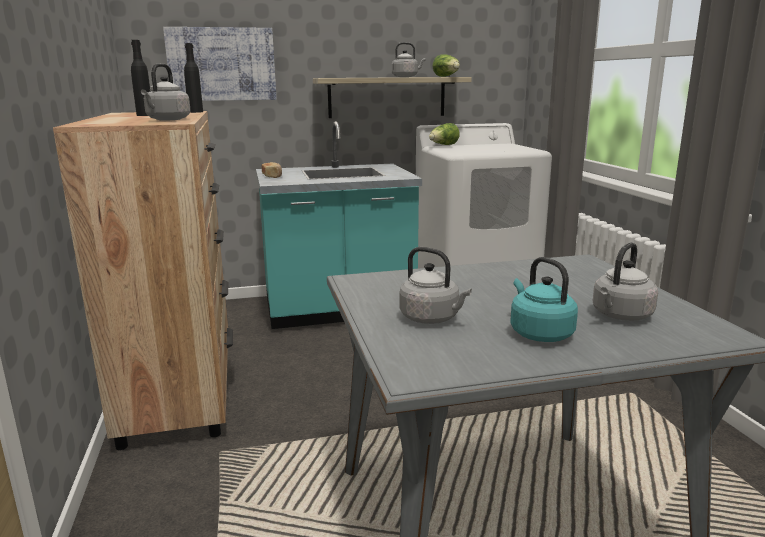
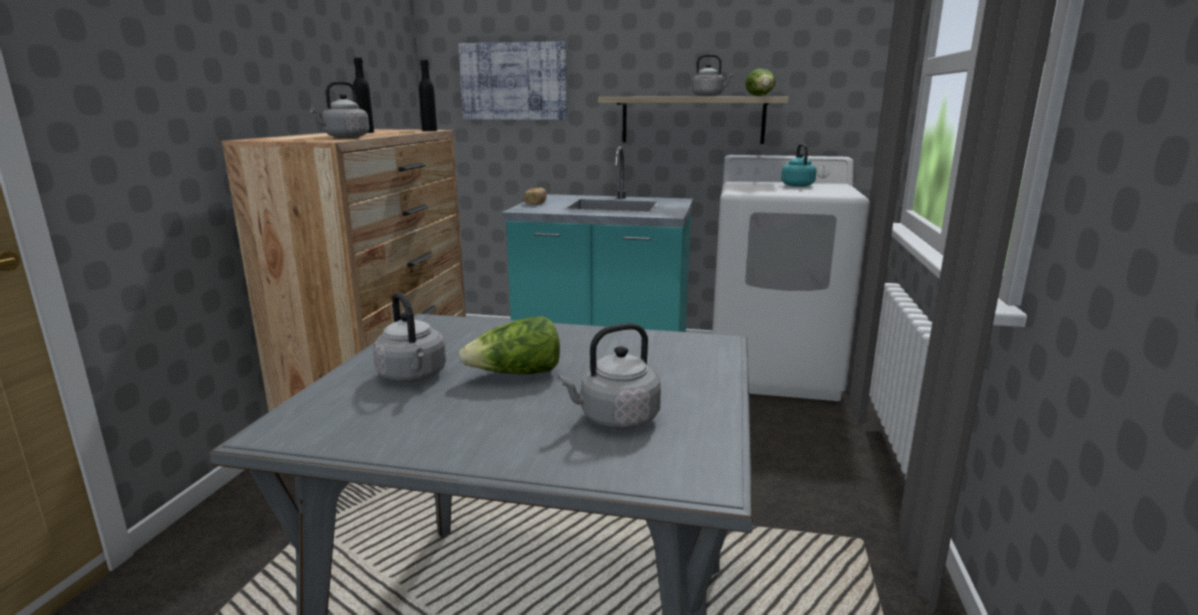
camera: 25 degrees right, 0 degrees up
lettuce [429,123,460,145] -> lettuce moved to [458,316,560,374]
turquoise kettle [510,257,578,342] -> turquoise kettle moved to [781,144,817,187]

